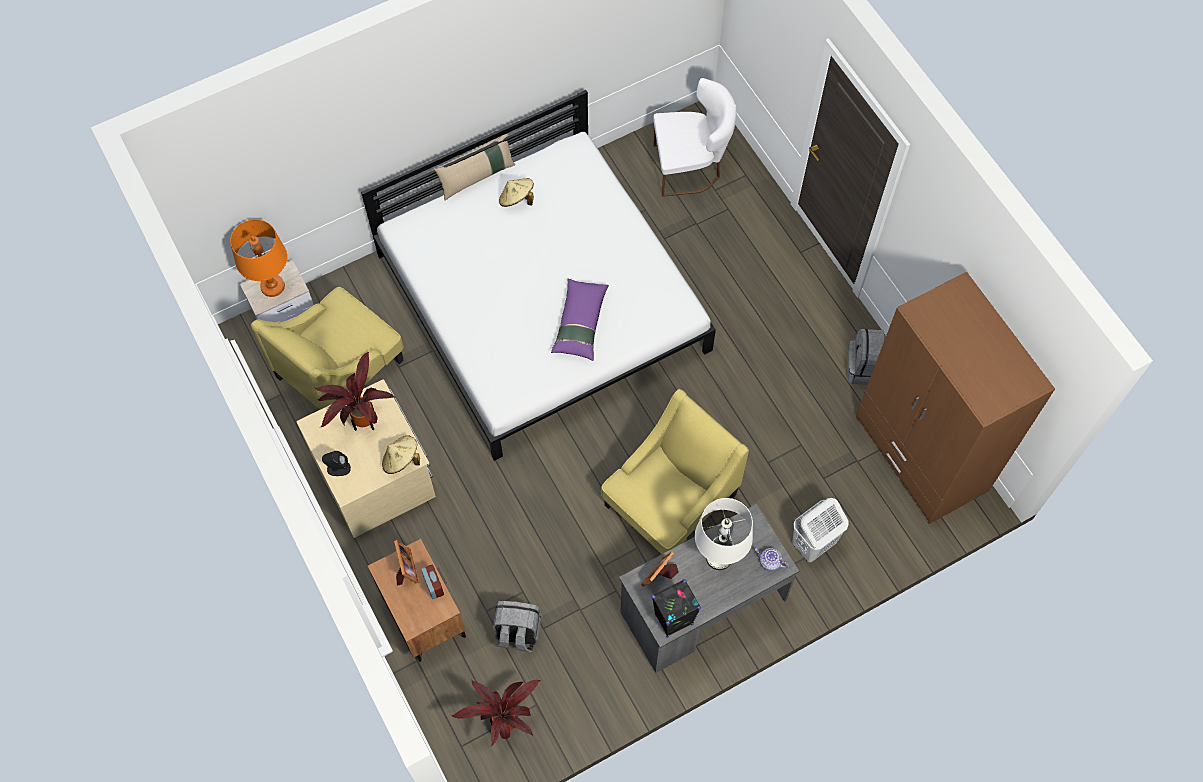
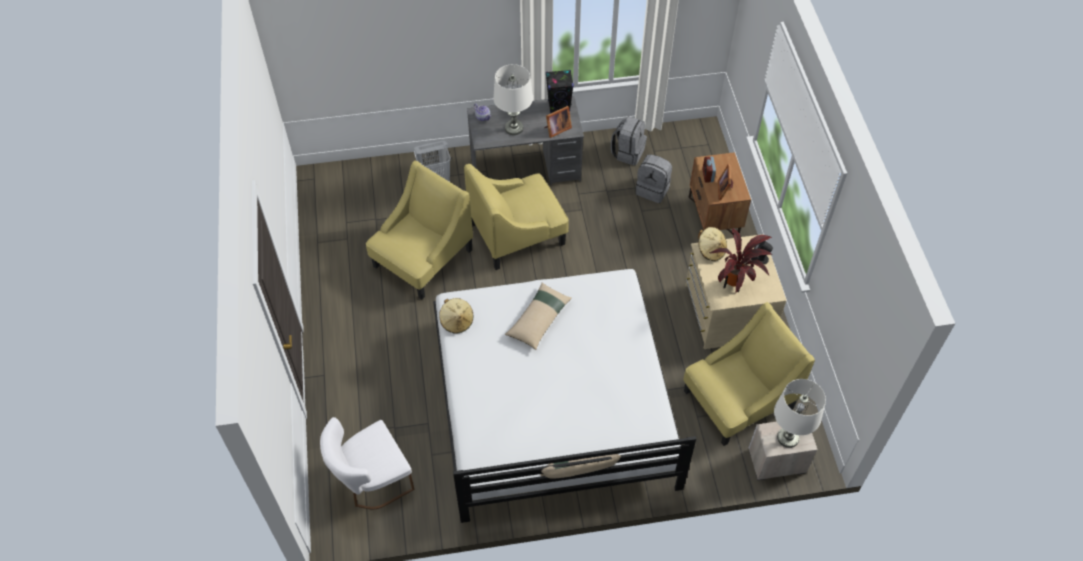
camera: 160 degrees left, 10 degrees down
orange table lamp [230,219,287,297] -> white table lamp [774,379,826,448]
potted plant [451,680,541,745] -> none
beige hat [499,178,534,207] -> beige hat moved to [439,298,473,334]
purple pillow [551,279,609,361] -> beige pillow [505,283,572,350]
white chair [653,78,737,197] -> white chair turned 45 degrees counterclockwise [320,417,414,509]
grey backpack [847,329,886,385] -> grey backpack moved to [611,116,647,165]
brown wardrobe [856,272,1055,524] -> none
none -> yellow armchair [366,161,473,299]

